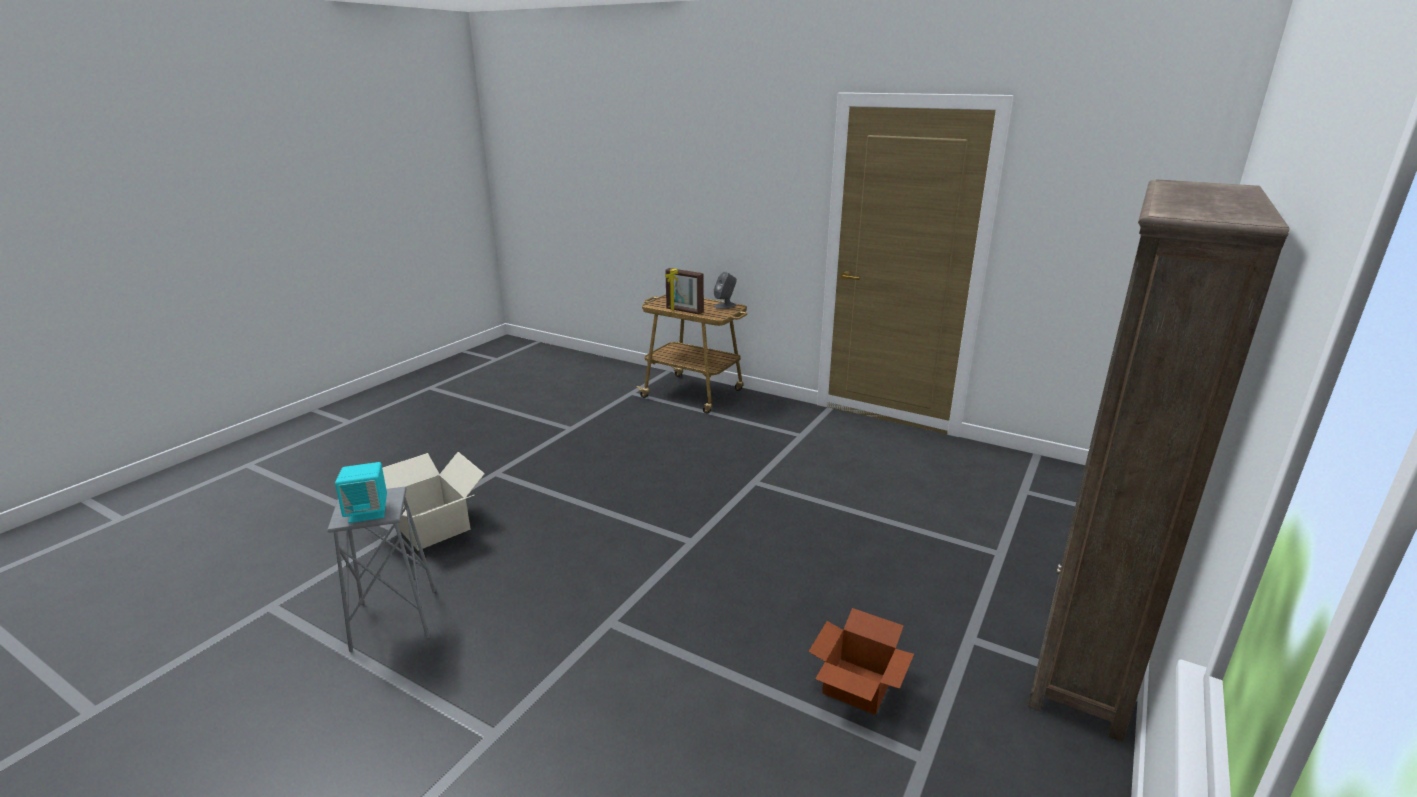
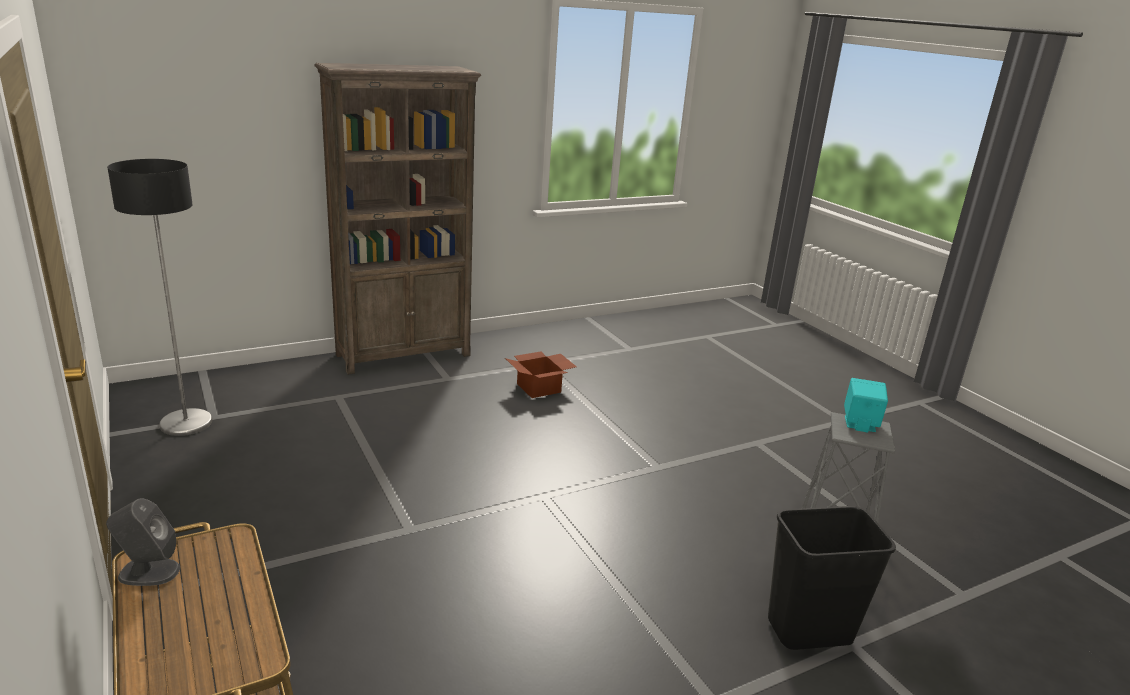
camera: 150 degrees left, 0 degrees up
cardboard box [382,452,485,551] -> black trash can [768,506,896,650]
picture frame [665,268,704,315] -> none
none -> floor lamp [107,159,213,436]

